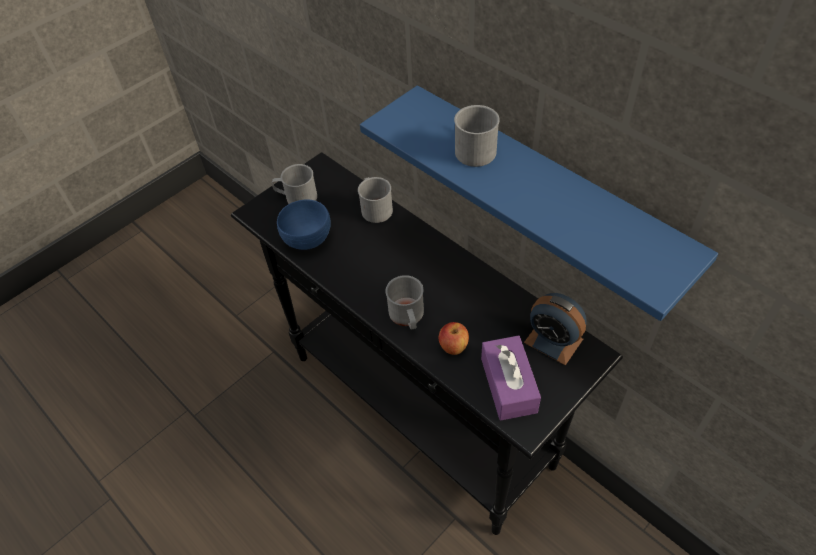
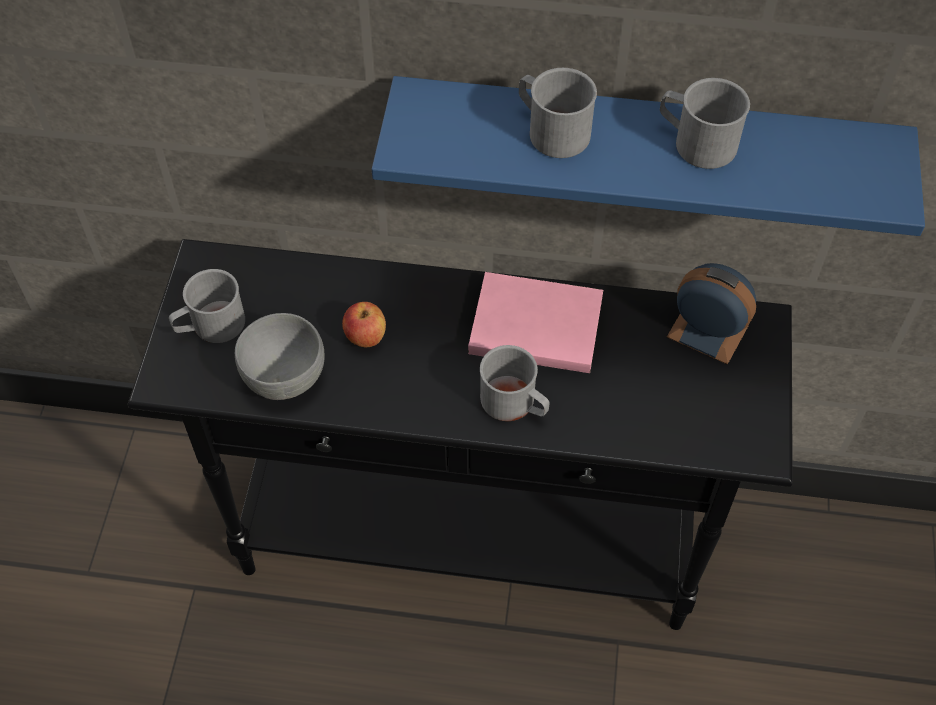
camera: 40 degrees left, 5 degrees up
blue bowl [277,199,331,250] -> grey bowl [235,313,325,400]
grey mug [358,177,393,223] -> grey mug moved to [660,78,750,169]
apple [439,322,469,355] -> apple moved to [342,302,386,347]
purple tissue box [481,335,541,421] -> none
alarm clock [524,293,587,365] -> alarm clock turned 150 degrees counterclockwise [667,263,756,365]
none -> pink book [468,272,603,373]

